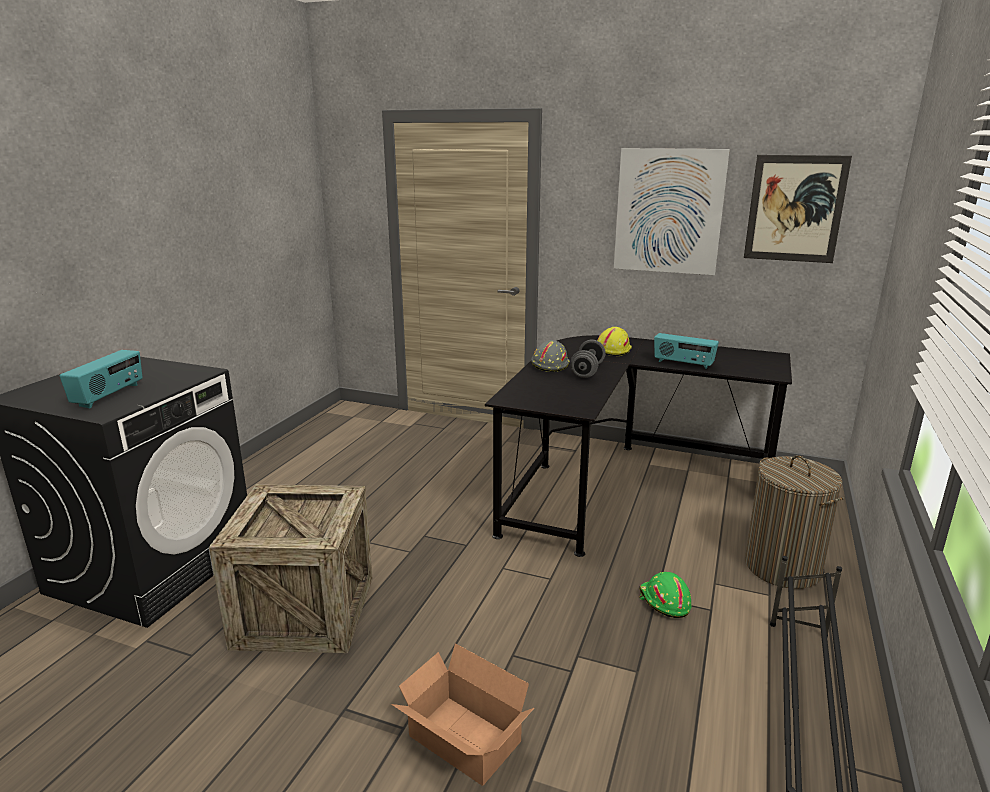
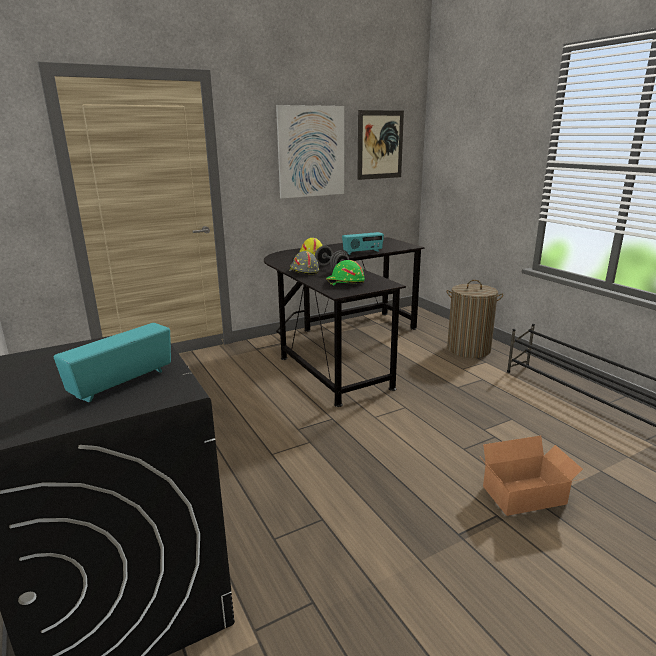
camera: 50 degrees left, 0 degrees up
radio [60,350,143,408] -> radio turned 105 degrees counterclockwise [54,323,171,402]
crate [209,484,372,653] -> none
green hard hat [639,572,692,618] -> green hard hat moved to [326,260,365,285]

